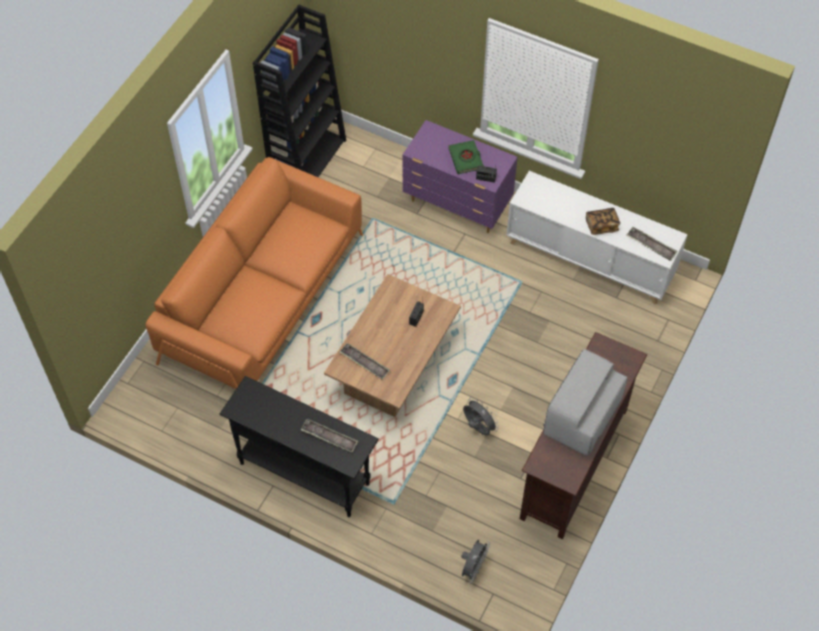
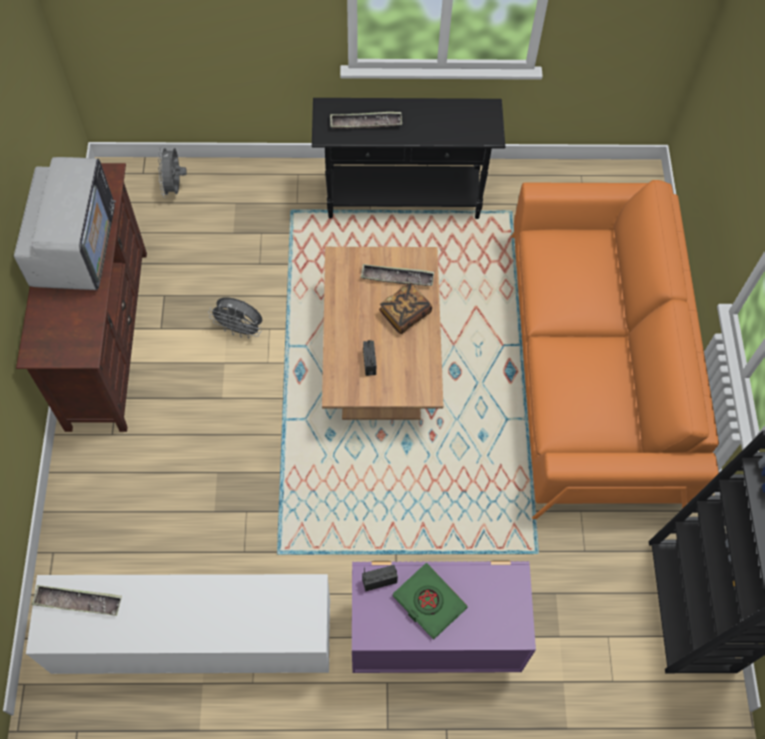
camera: 150 degrees right, 5 degrees up
book [586,208,620,235] -> book moved to [379,283,432,334]

